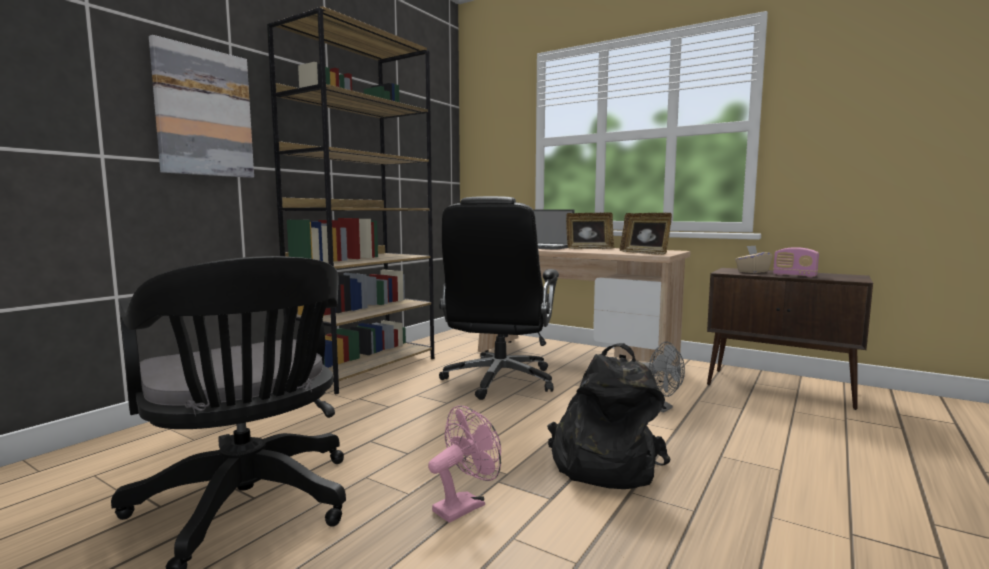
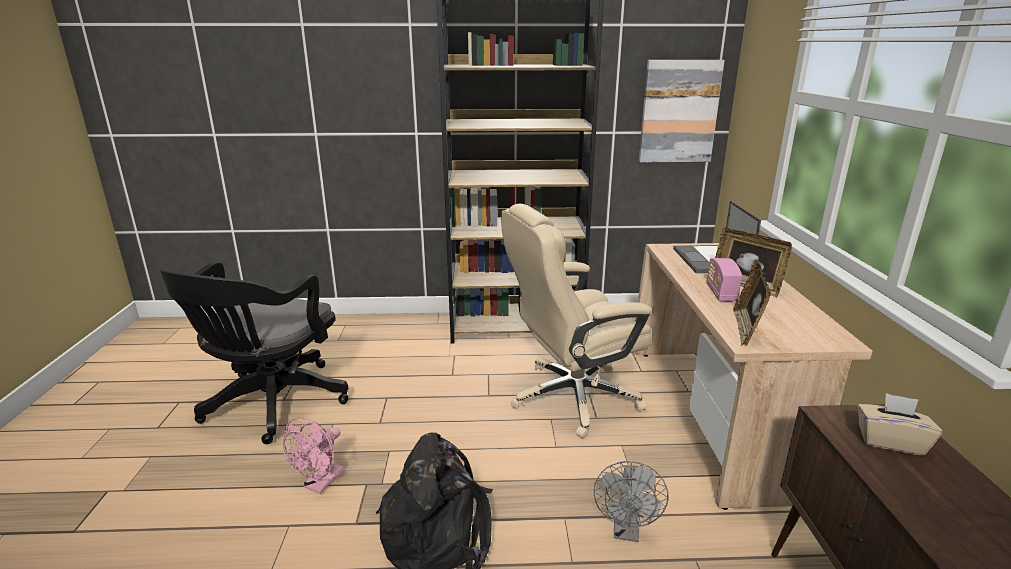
camera: 55 degrees right, 15 degrees up
picture [149,35,254,178] -> picture moved to [639,60,725,162]
pink fan [428,406,501,523] -> pink fan turned 105 degrees clockwise [283,417,345,494]
black office chair [439,196,559,400] -> beige office chair [501,204,652,439]
radio [773,247,819,277] -> radio moved to [707,258,742,302]

